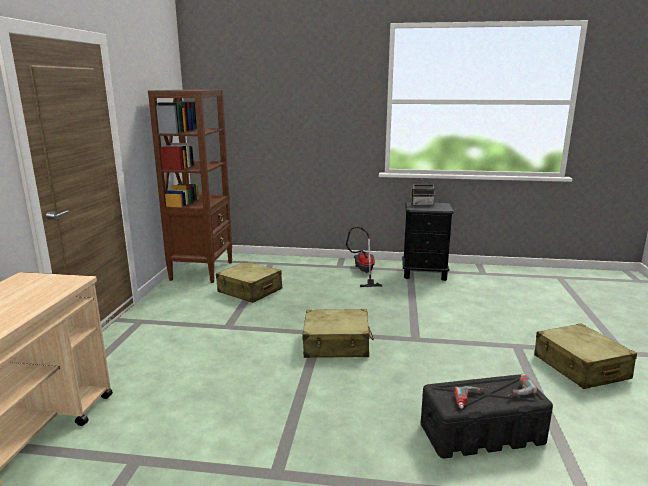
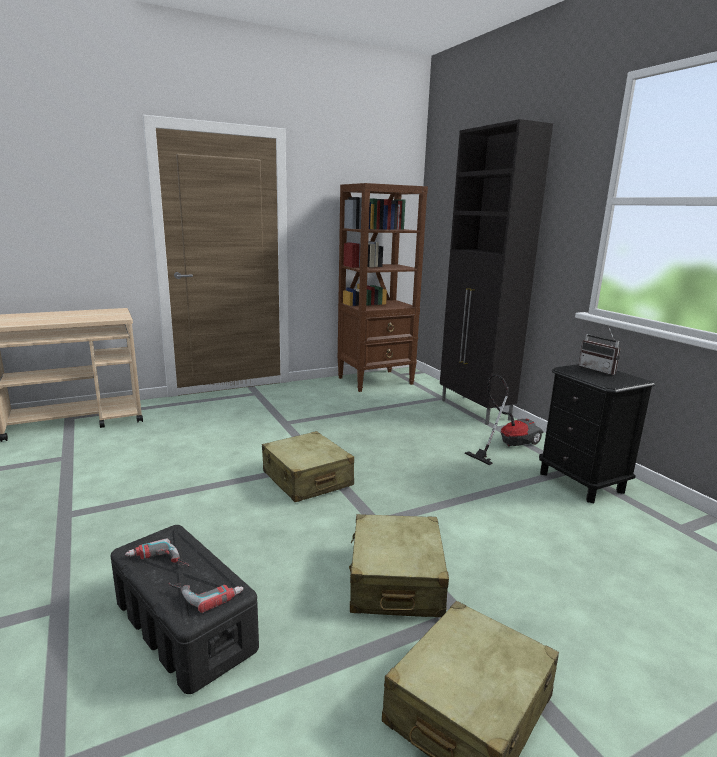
camera: 55 degrees right, 0 degrees up
beige suitcase [216,261,282,303] -> beige suitcase moved to [349,514,449,617]
none -> black cabinet [440,119,553,425]

